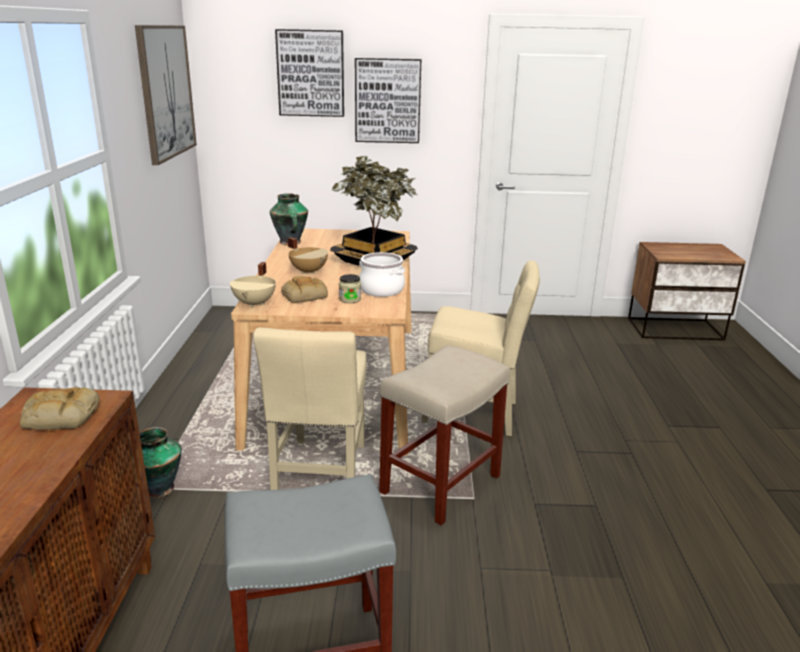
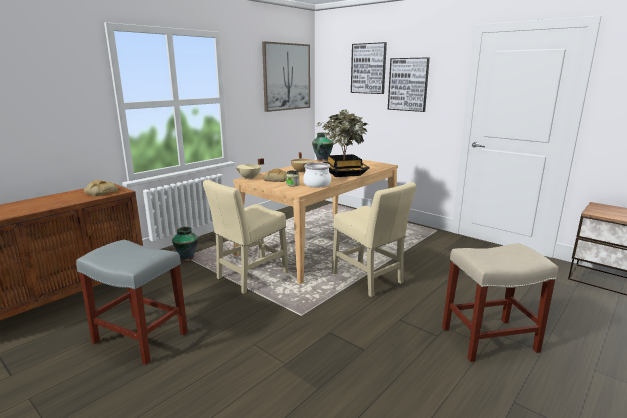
camera: 40 degrees right, 5 degrees down
beige stool [379,345,510,525] -> beige stool moved to [442,243,559,362]

